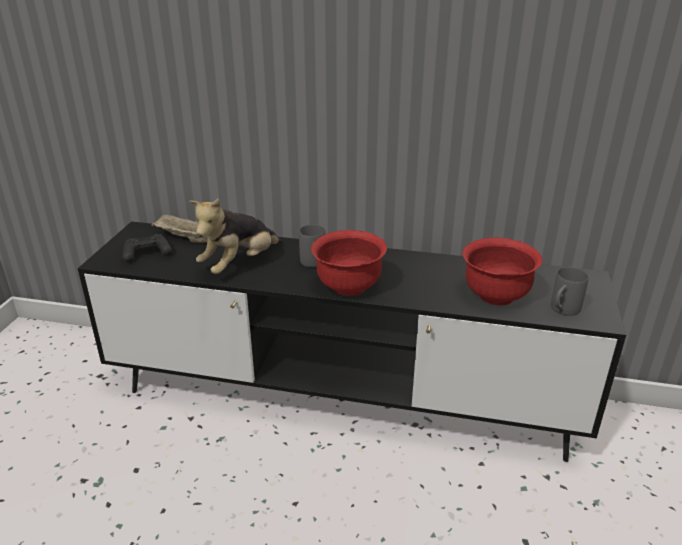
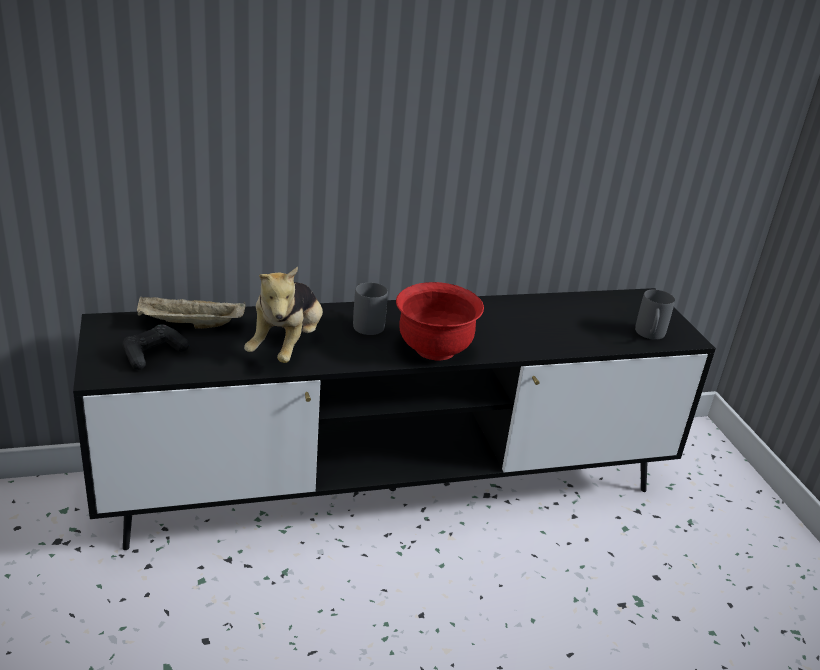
camera: 30 degrees left, 0 degrees up
red bowl [463,238,542,306] -> none

